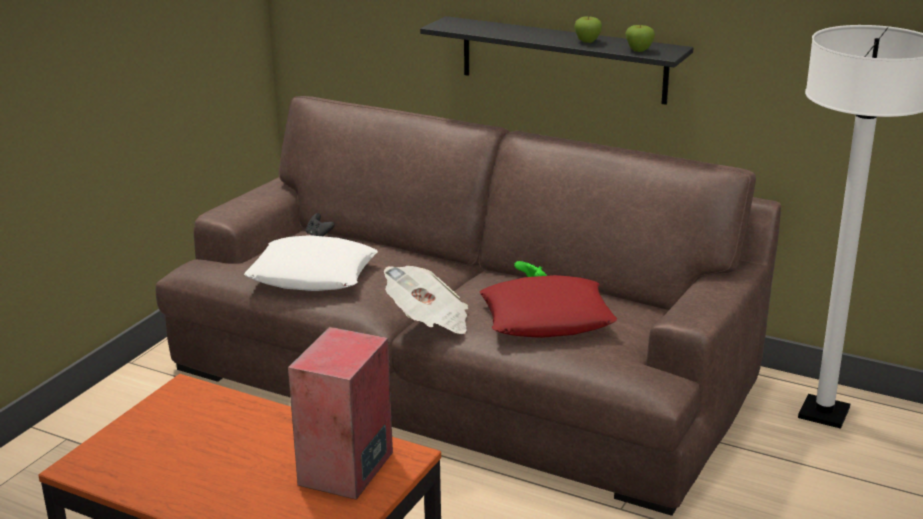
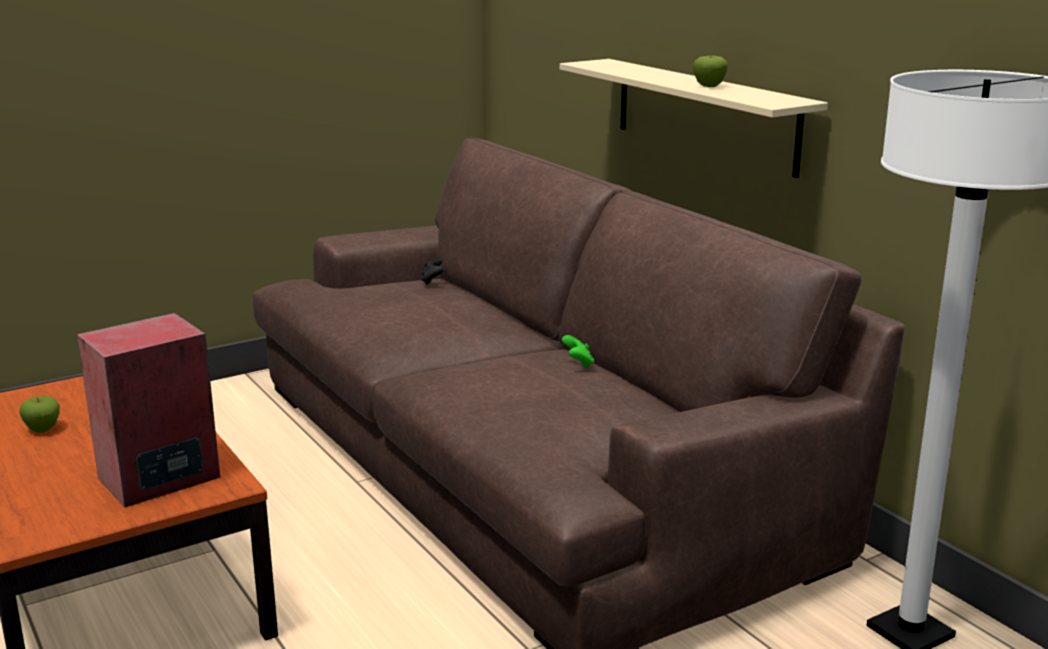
camera: 30 degrees right, 5 degrees down
white pillow [244,235,378,291] -> none
newspaper [384,266,468,334] -> none
black shelf [420,16,694,105] -> beige shelf [560,59,828,178]
red pillow [479,275,617,338] -> none
apple [625,25,655,52] -> apple moved to [19,396,60,433]

